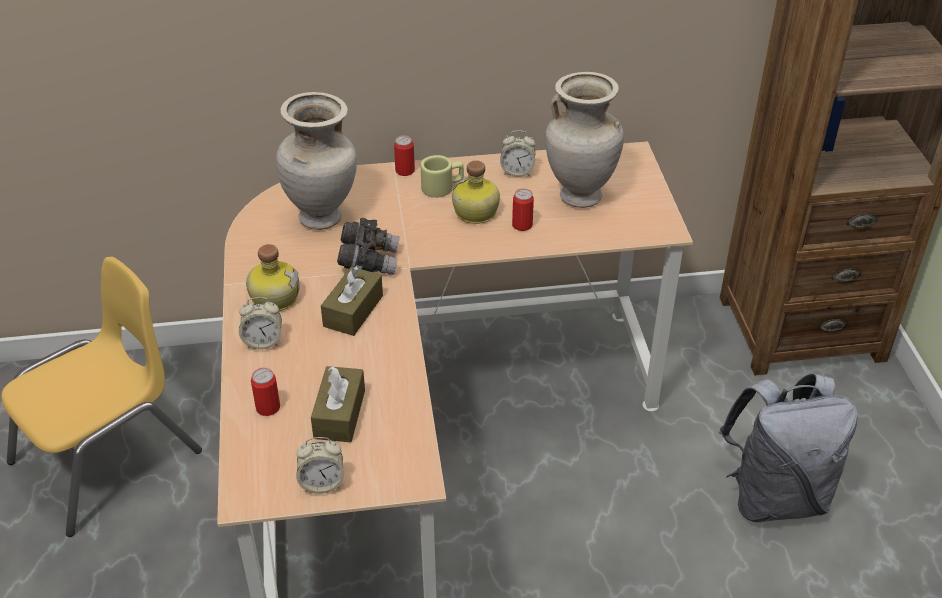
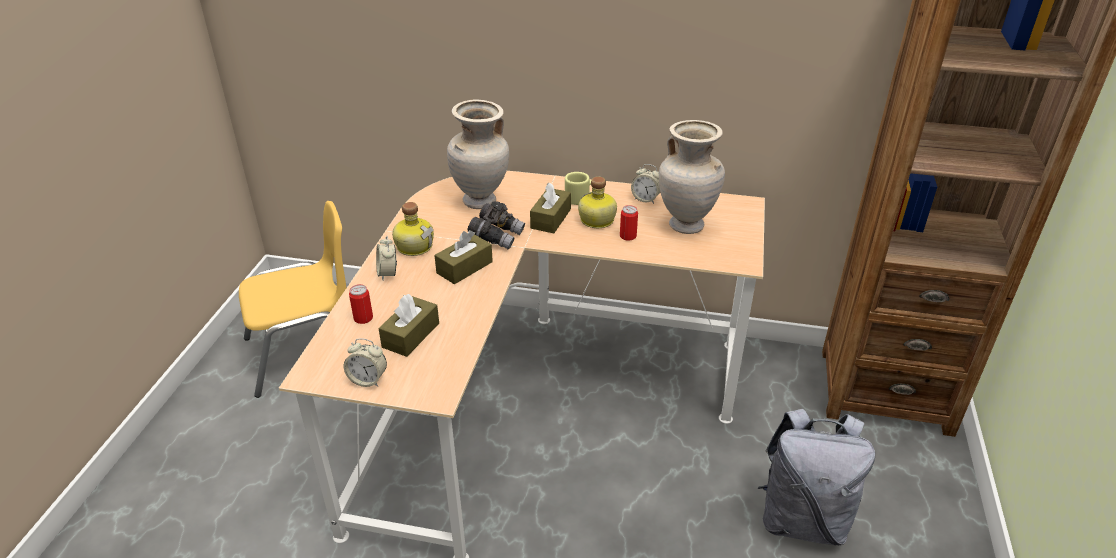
camera: 20 degrees right, 5 degrees down
alarm clock [239,297,282,349] -> alarm clock turned 60 degrees clockwise [376,236,397,280]
can [394,135,415,176] -> none
none -> brown tissue box [530,183,571,233]

